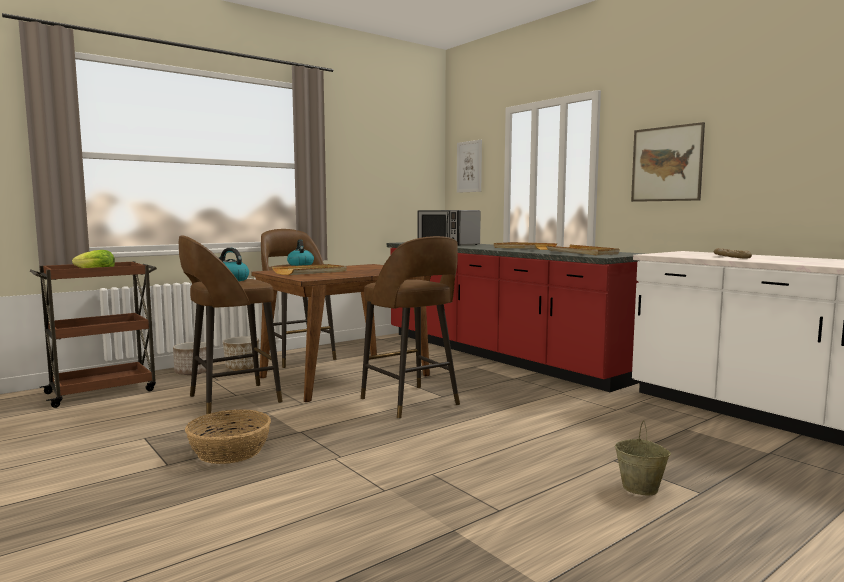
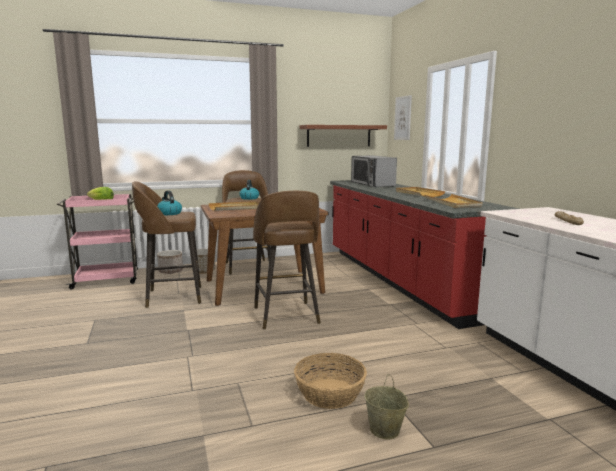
camera: 20 degrees right, 5 degrees up
brown cart [30,261,157,408] -> pink cart [57,194,138,289]
basket [185,409,271,464] -> basket moved to [294,353,367,409]
picture [631,122,705,202] -> none
none -> brown shelf [300,125,387,147]

